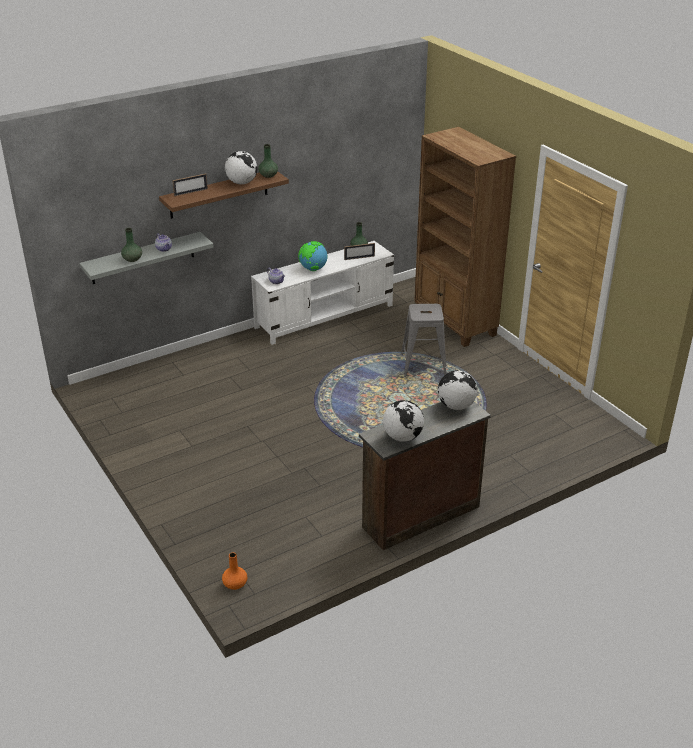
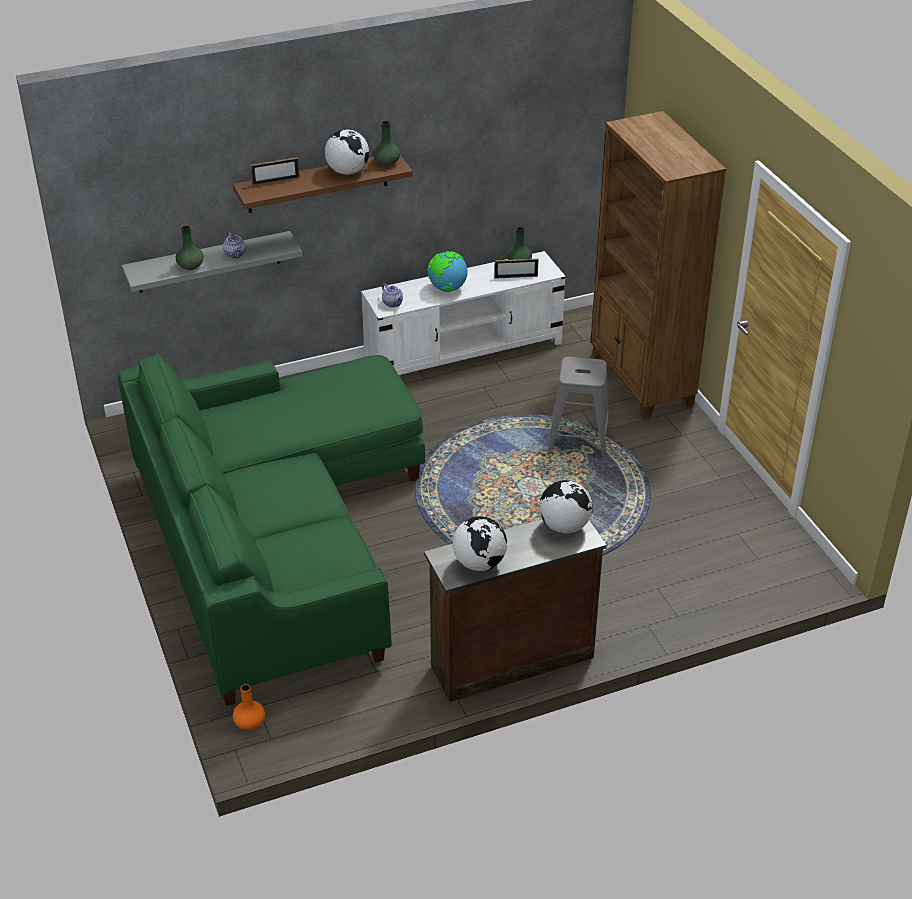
camera: 10 degrees right, 5 degrees up
none -> green sofa [117,353,425,707]

